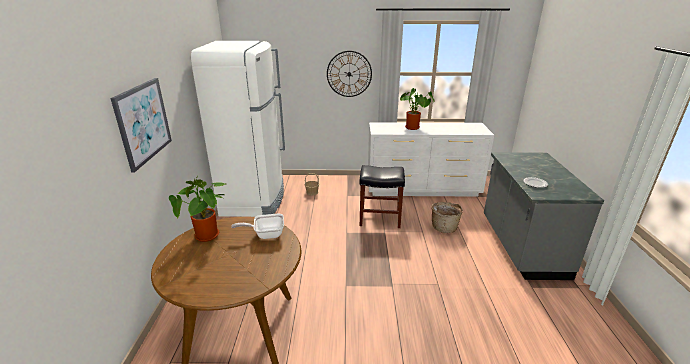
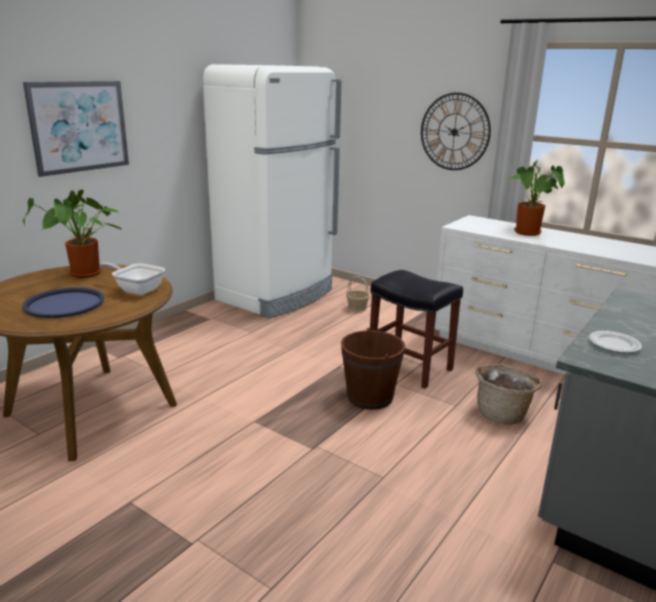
camera: 35 degrees right, 5 degrees down
none -> blue tray [22,287,104,318]
none -> brown bucket [341,328,405,410]

